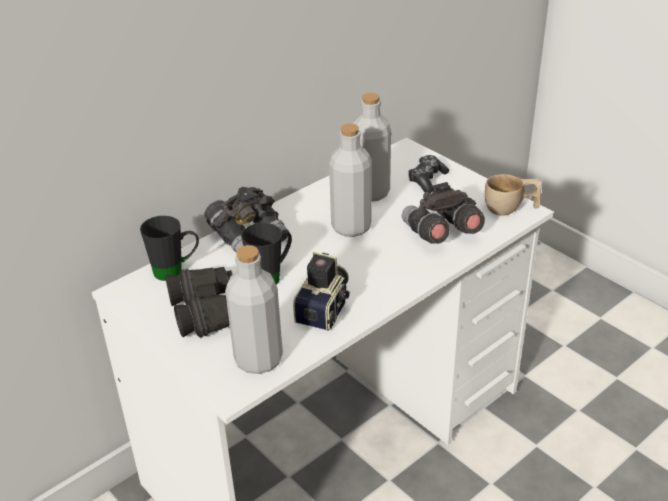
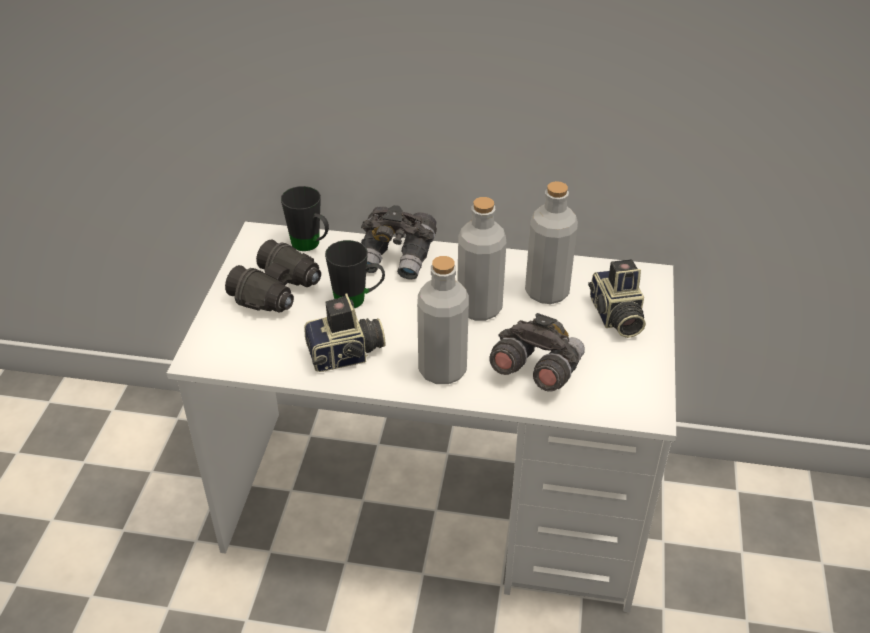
camera: 50 degrees right, 5 degrees up
grey bottle [225,245,283,374] -> grey bottle moved to [417,256,469,384]
game controller [408,155,449,193] -> camera [588,259,646,338]
beige cup [485,174,542,216] -> none

